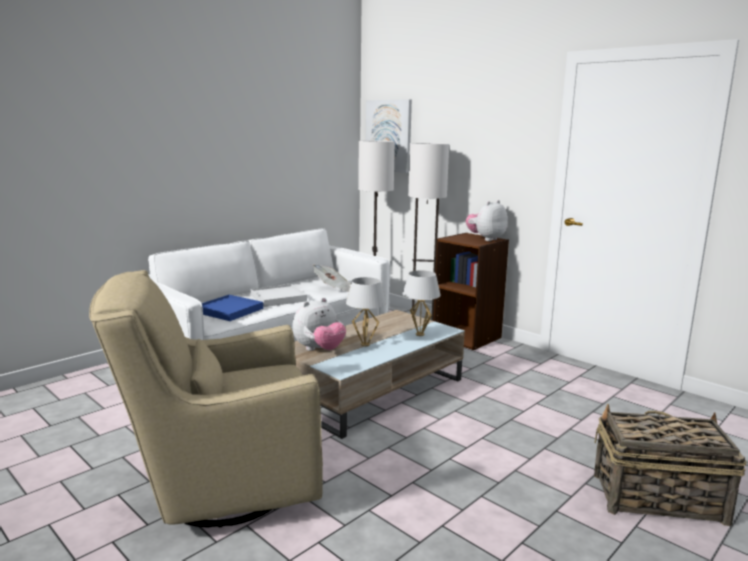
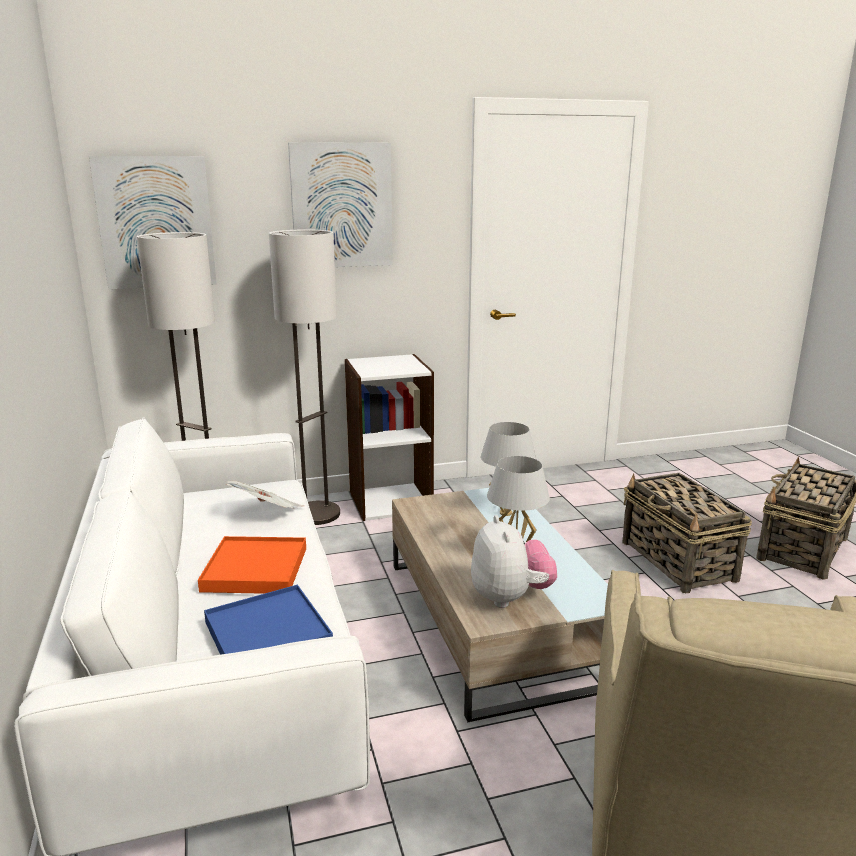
camera: 60 degrees left, 5 degrees up
white tray [251,284,307,307] -> orange tray [198,536,306,594]
brown bookcase [433,233,509,350] -> white bookcase [345,354,434,521]
plush toy [466,200,508,241] -> none
none -> picture [288,142,393,267]
none -> basket [622,473,752,593]

